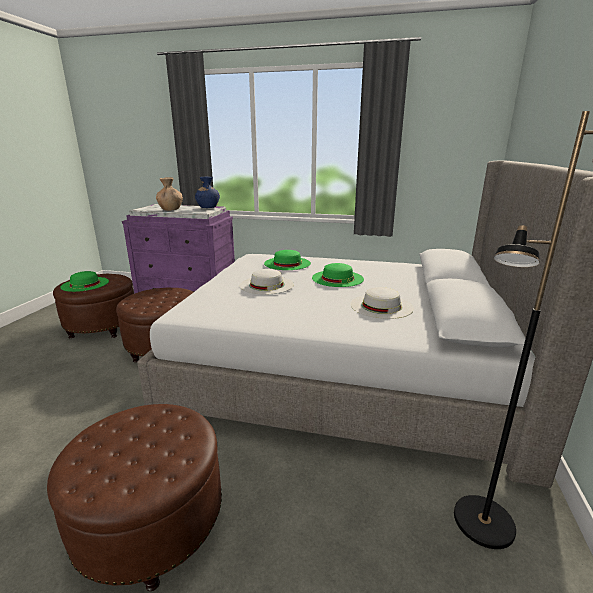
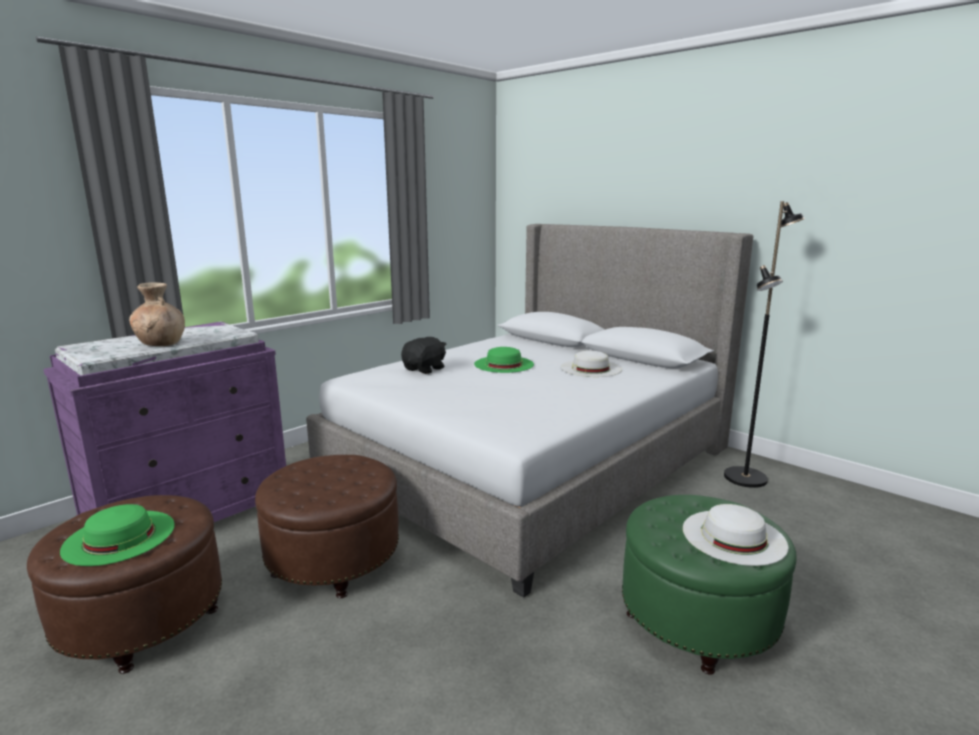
camera: 60 degrees left, 5 degrees down
brown ottoman [47,404,222,591] -> green ottoman [622,495,797,675]
blue vase [195,177,220,208] -> none
white hat [240,269,294,295] -> white hat moved to [683,504,789,566]
green hat [264,250,311,270] -> black plush toy [401,337,446,374]

